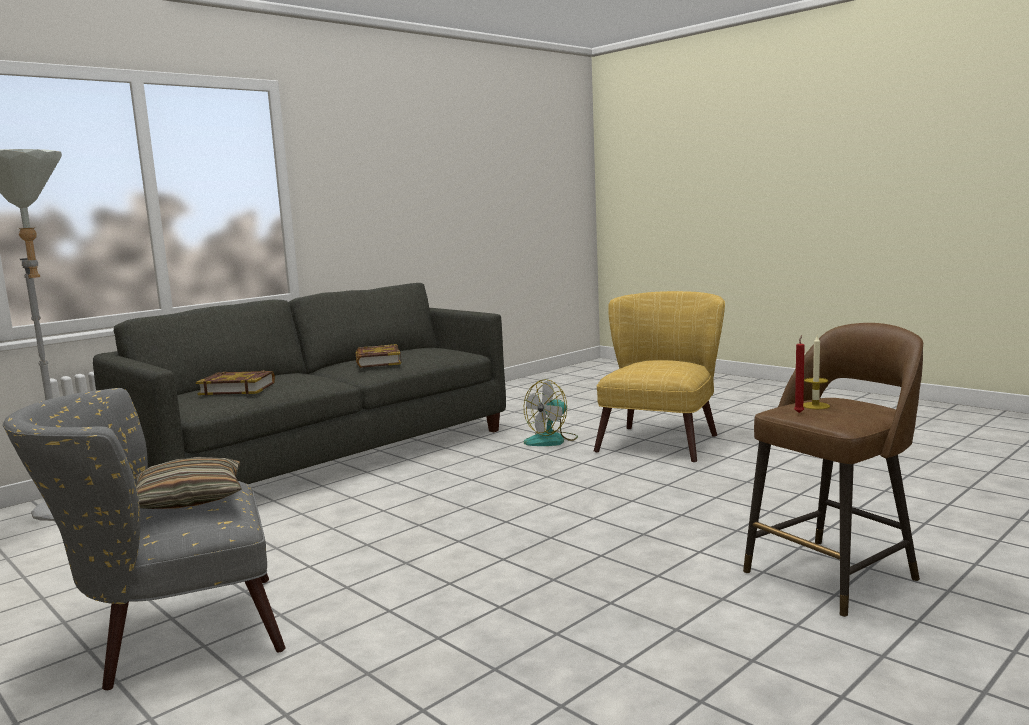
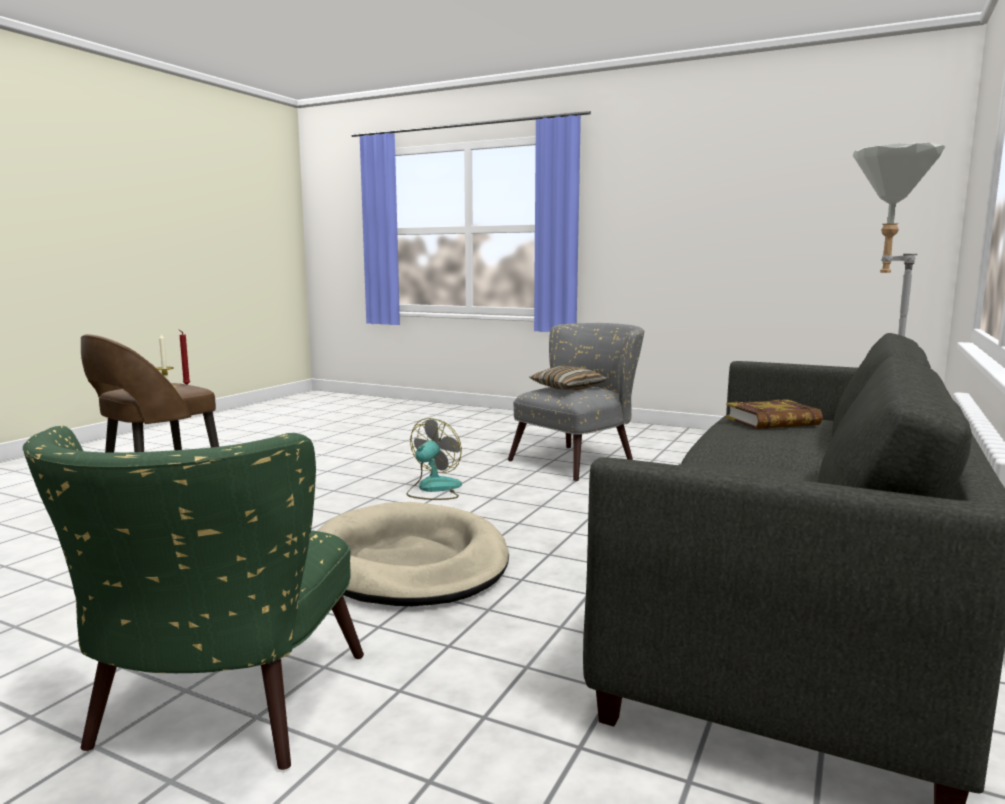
camera: 160 degrees right, 0 degrees up
book [355,344,401,368] -> none
fan [524,379,578,446] -> fan moved to [407,418,462,500]
yellow armchair [594,291,725,463] -> green armchair [23,426,364,770]
none -> beige dog bed [317,502,509,606]

